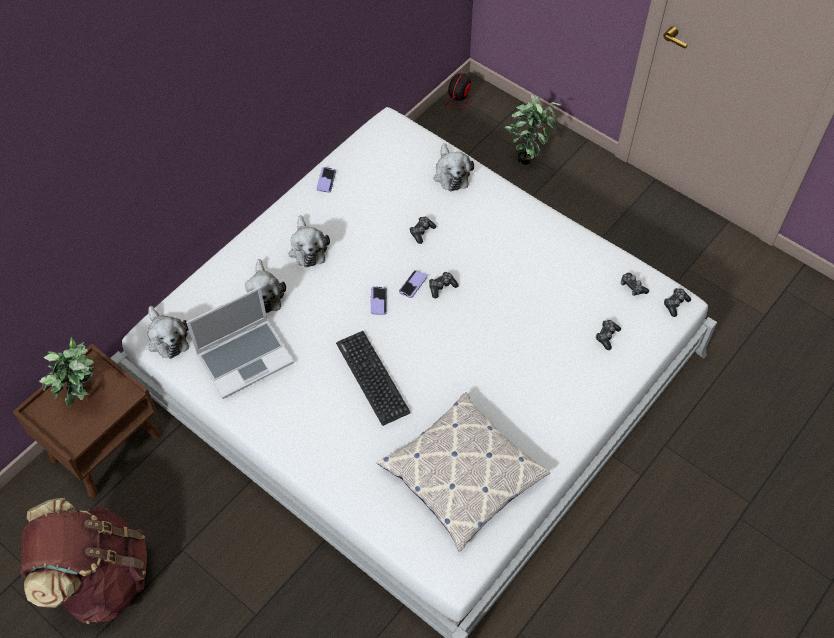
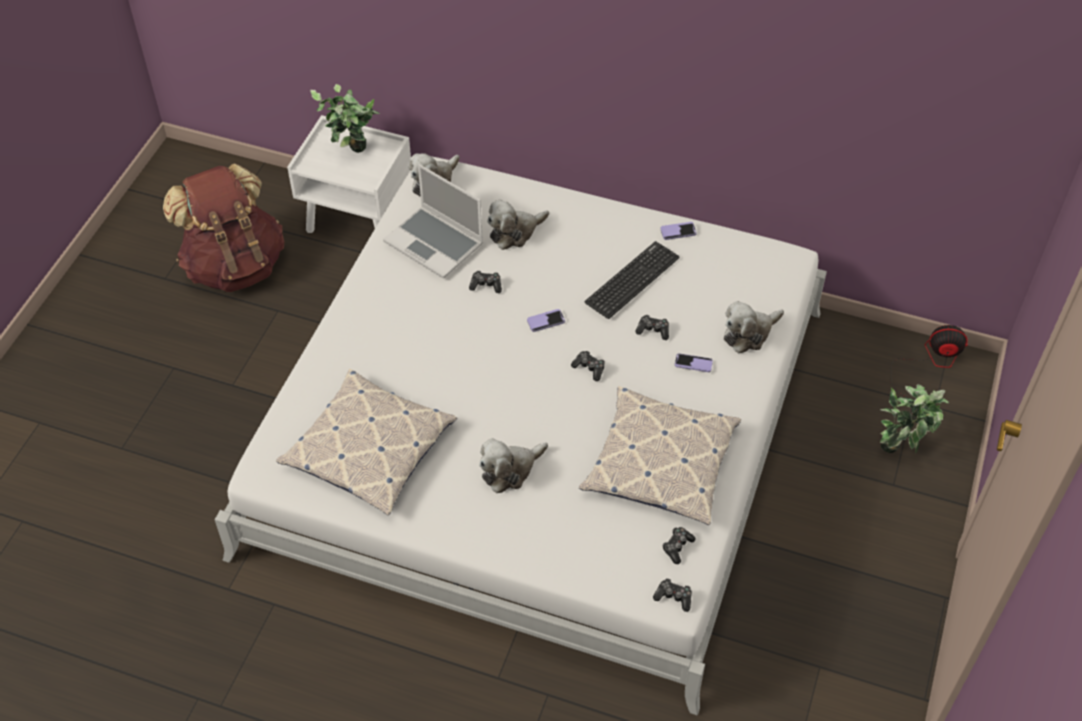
camera: 70 degrees right, 5 degrees down
brown nightstand [12,344,160,498] -> white nightstand [287,115,411,233]
plush toy [289,215,330,267] -> plush toy moved to [479,438,548,493]
keyboard [336,331,411,426] -> keyboard moved to [585,241,680,319]
phone [399,270,427,298] -> phone moved to [674,353,713,372]
game controller [596,320,621,350] -> game controller moved to [469,271,502,293]
none -> pillow [579,386,742,525]

